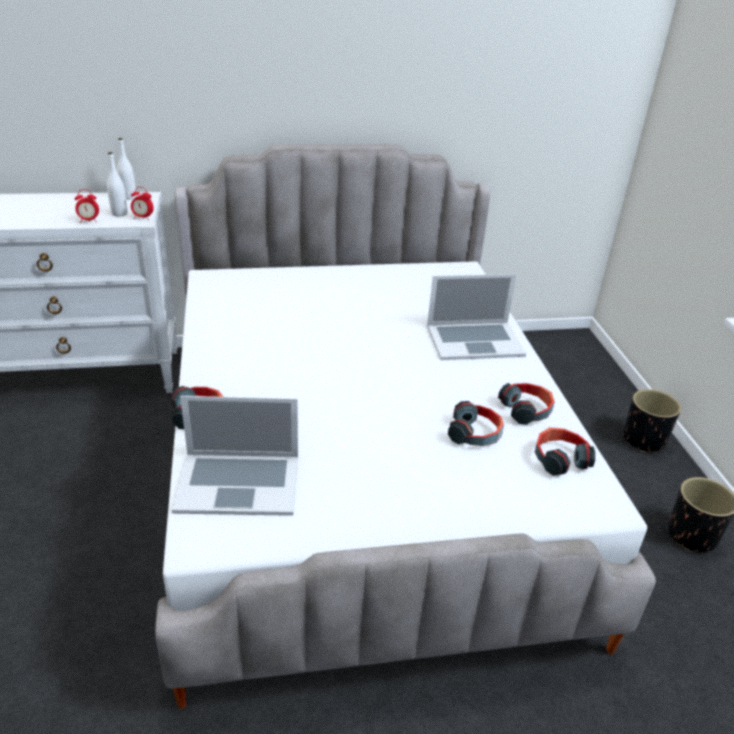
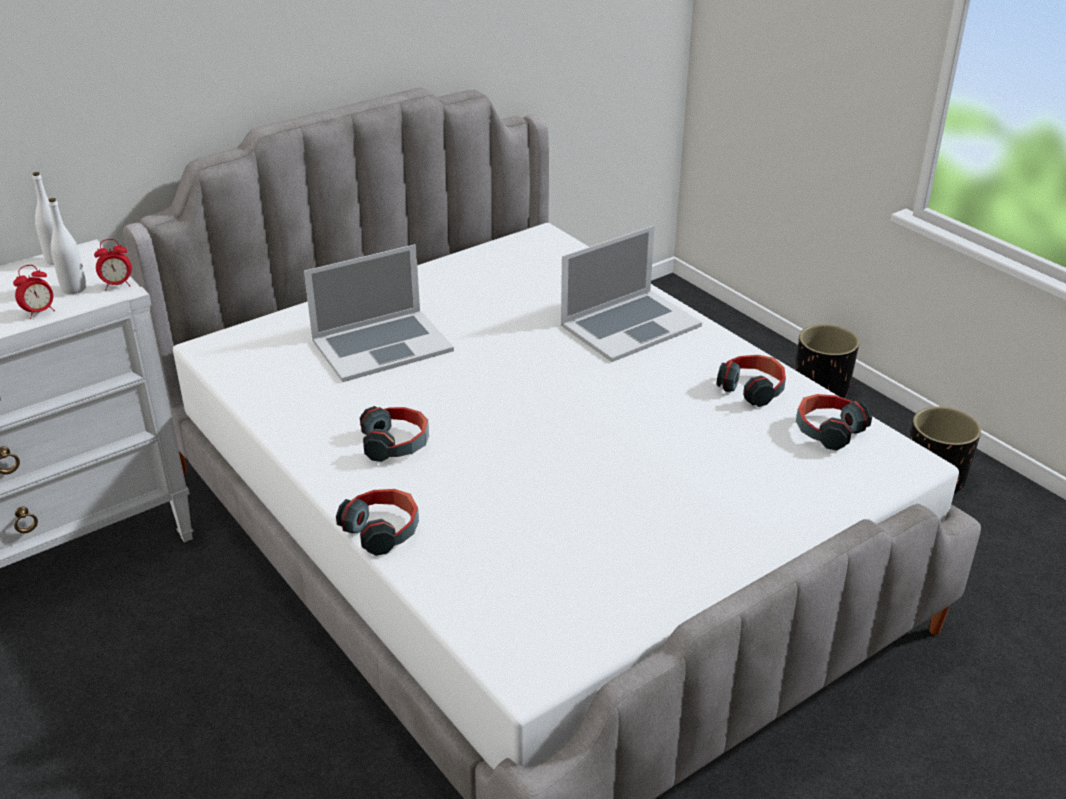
camera: 25 degrees left, 0 degrees up
laptop [172,396,298,516] -> laptop moved to [304,244,454,382]
headphones [448,401,504,446] -> headphones moved to [360,406,429,462]

